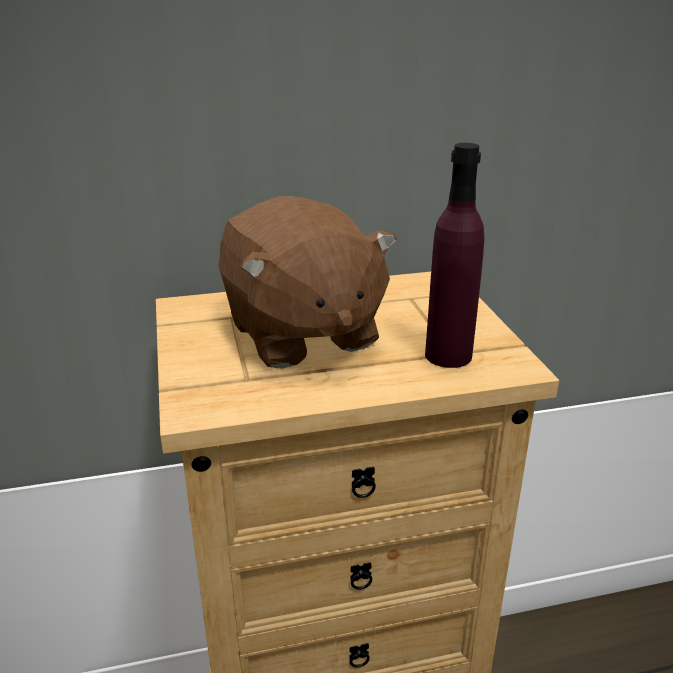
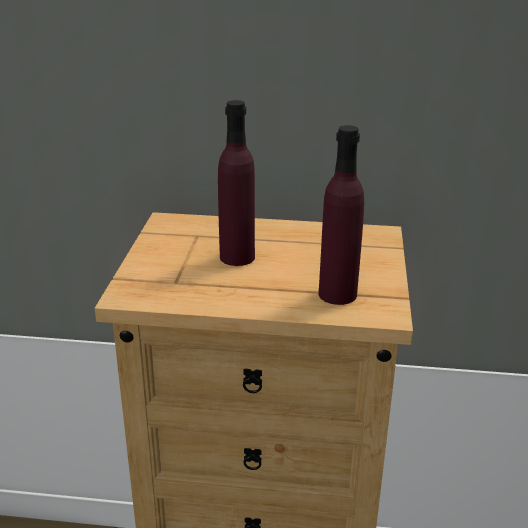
camera: 20 degrees right, 0 degrees up
brown plush toy [218,196,397,369] -> purple bottle [218,100,255,266]

